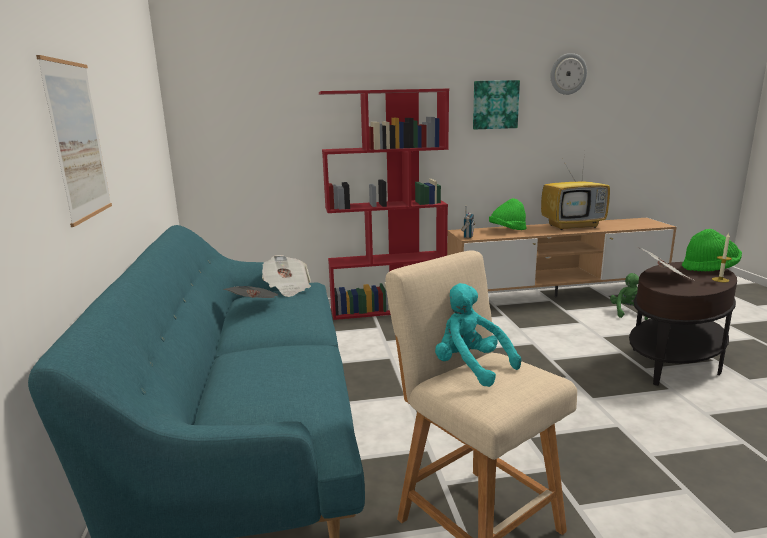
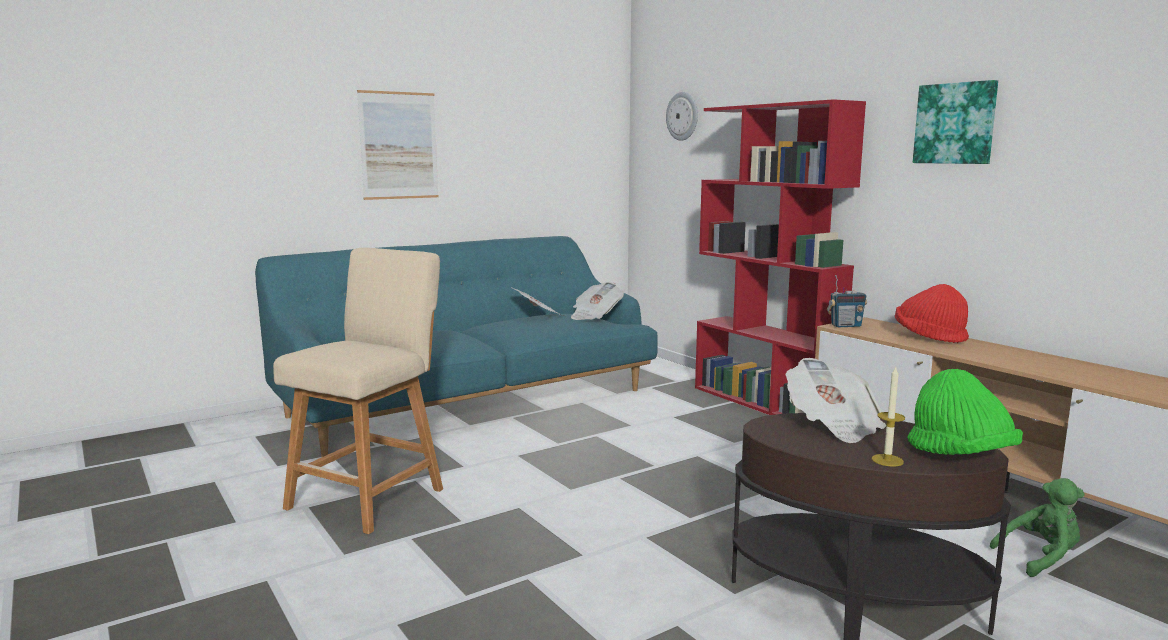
camera: 65 degrees right, 5 degrees down
turquoise plush toy [435,283,521,387] -> none
green hat [489,198,527,230] -> red hat [895,284,969,343]
television [541,152,610,230] -> none
wall clock [550,53,587,95] -> wall clock moved to [666,92,698,141]

